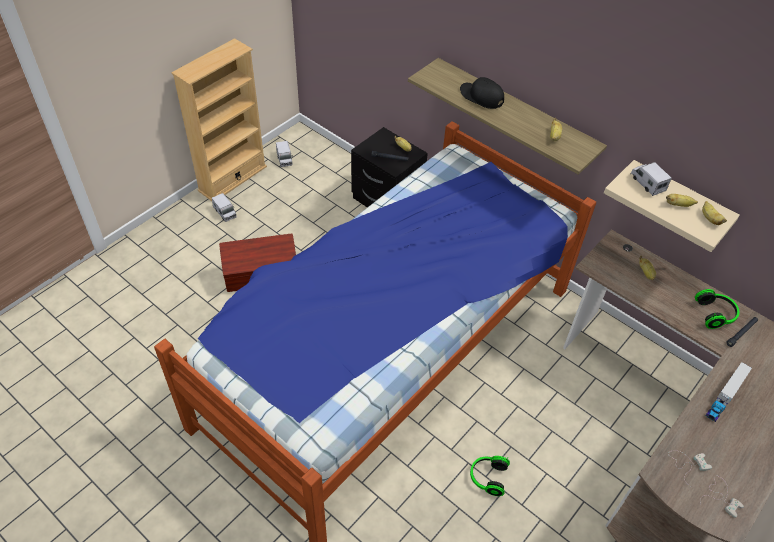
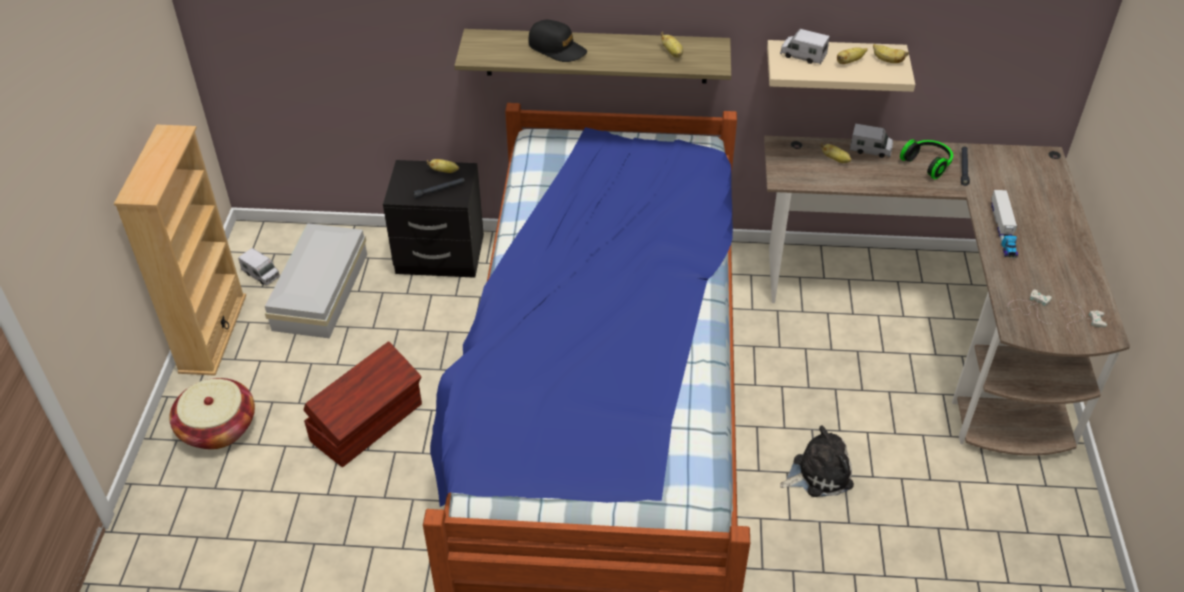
camera: 35 degrees left, 5 degrees down
toy truck [212,193,237,222] -> toy truck moved to [850,123,893,158]
black cap [460,77,504,109] -> black cap turned 150 degrees counterclockwise [528,20,587,62]
headphones [470,456,510,496] -> plush toy [780,426,854,497]
none -> basket [169,378,255,450]
none -> white storage box [265,223,367,339]

